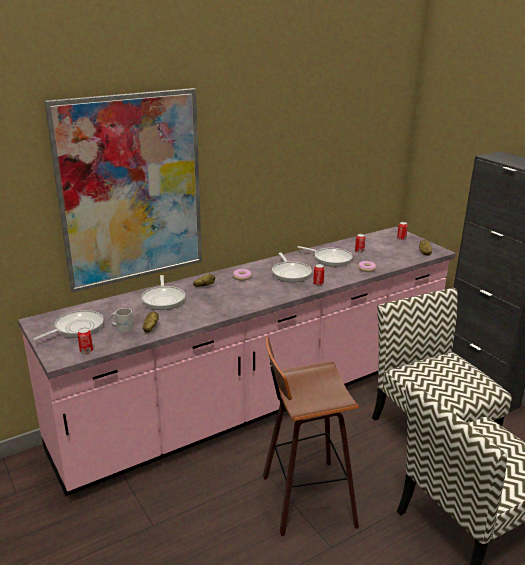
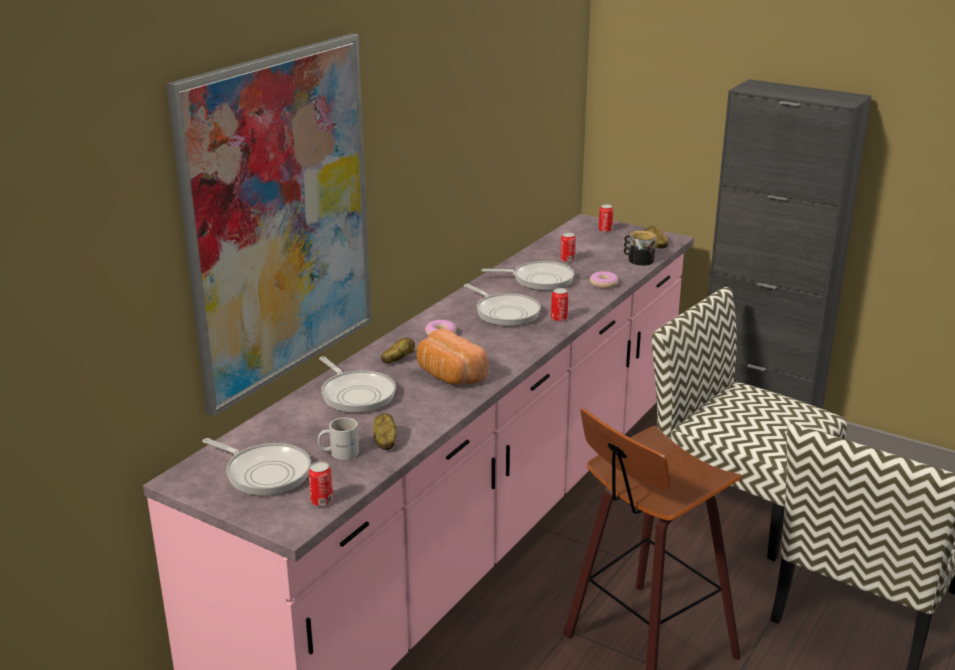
camera: 25 degrees left, 0 degrees up
frying pan [33,310,104,340] -> frying pan turned 105 degrees clockwise [202,438,311,496]
none -> bread [416,328,488,385]
none -> mug [624,231,656,266]

